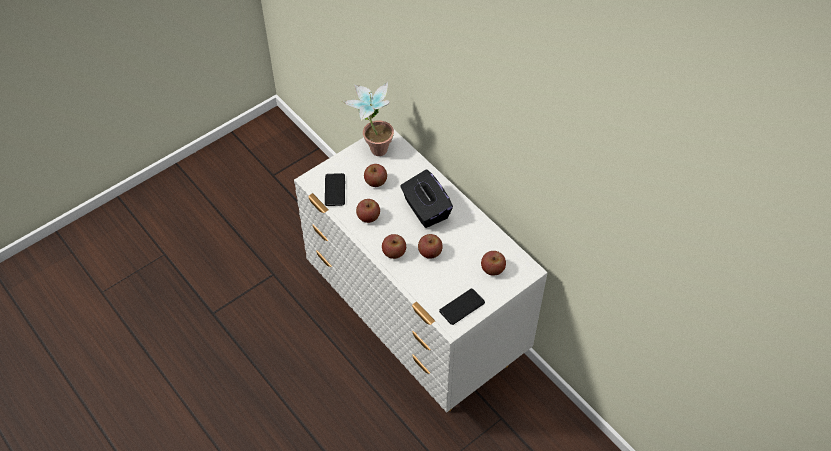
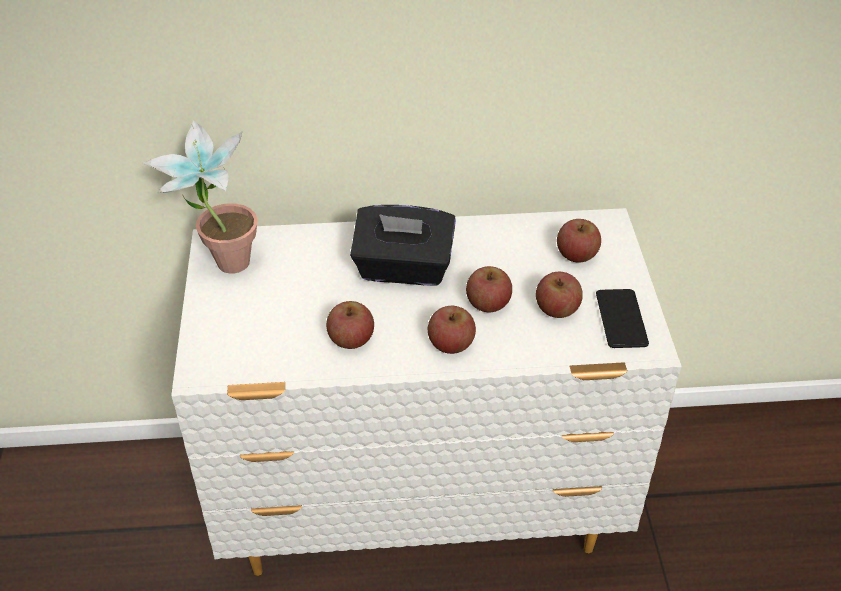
camera: 55 degrees left, 10 degrees down
phone [325,173,345,206] -> none
apple [364,164,387,187] -> apple moved to [536,272,583,318]

